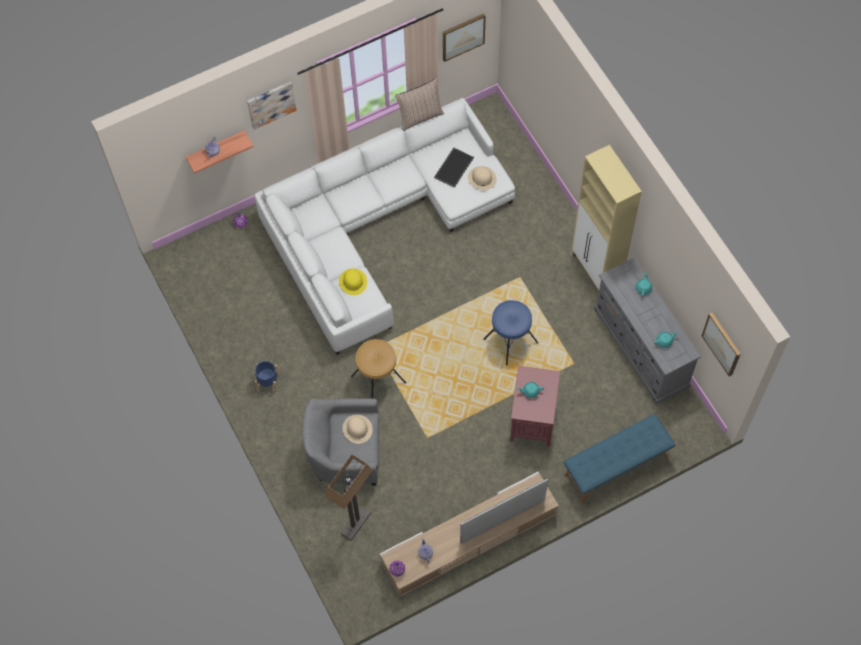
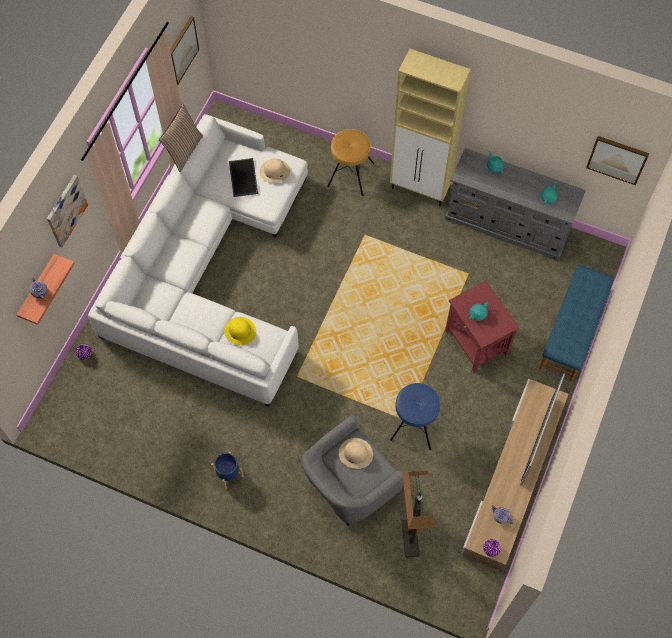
camera: 40 degrees left, 0 degrees up
brown stool [351,339,406,398] -> brown stool moved to [327,129,374,196]
blue stool [483,300,538,366] -> blue stool moved to [390,383,440,450]

